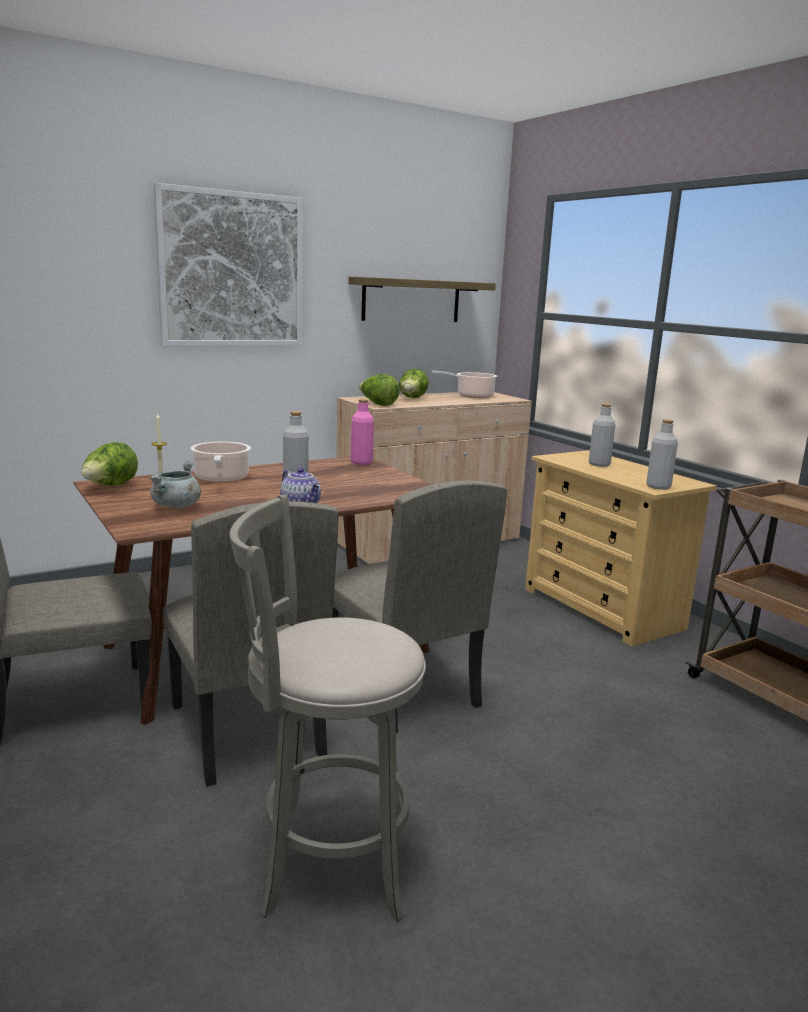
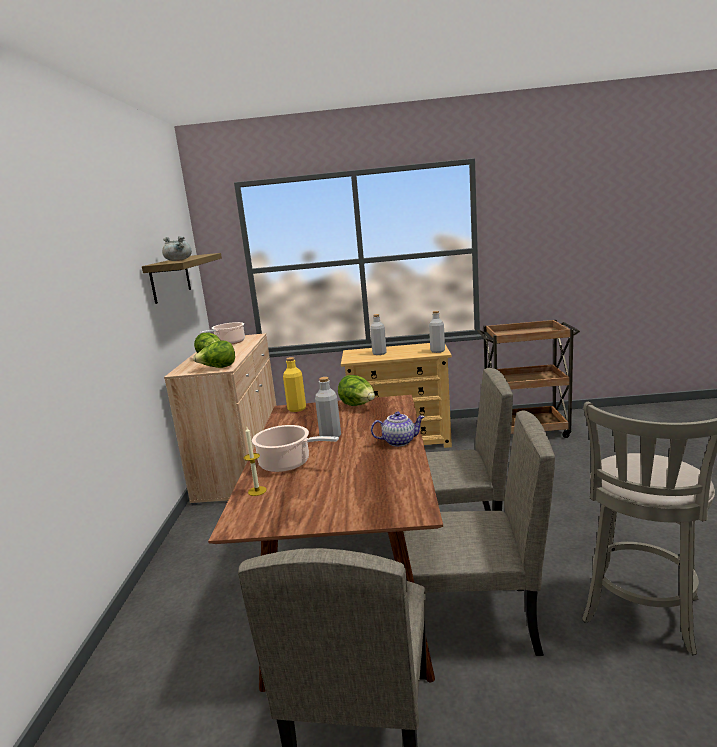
camera: 55 degrees left, 0 degrees up
lettuce [81,442,138,486] -> lettuce moved to [338,375,375,406]
grey cooking pot [149,461,201,508] -> grey cooking pot moved to [162,236,192,261]
picture [153,183,303,346] -> none
pink bottle [351,399,374,465] -> yellow bottle [283,357,306,412]

